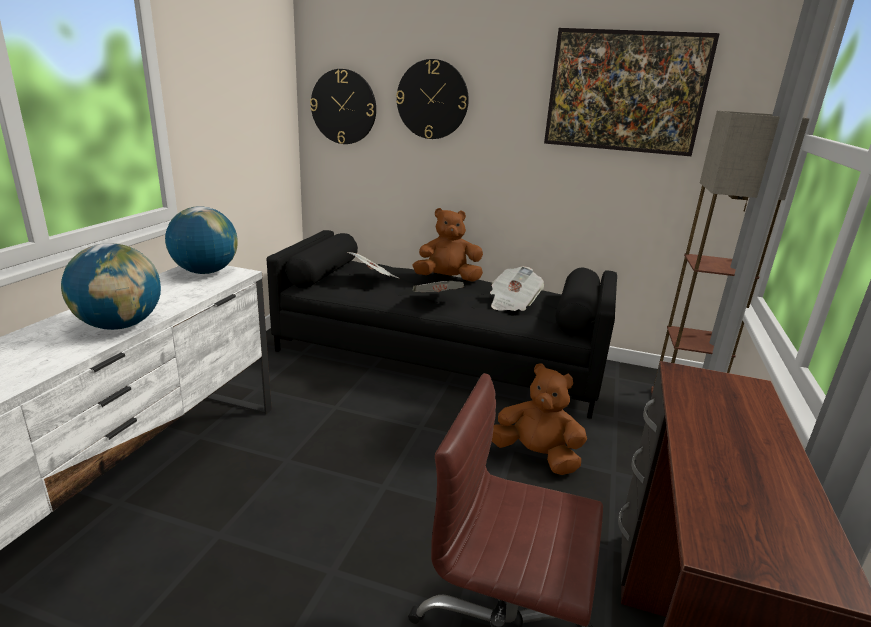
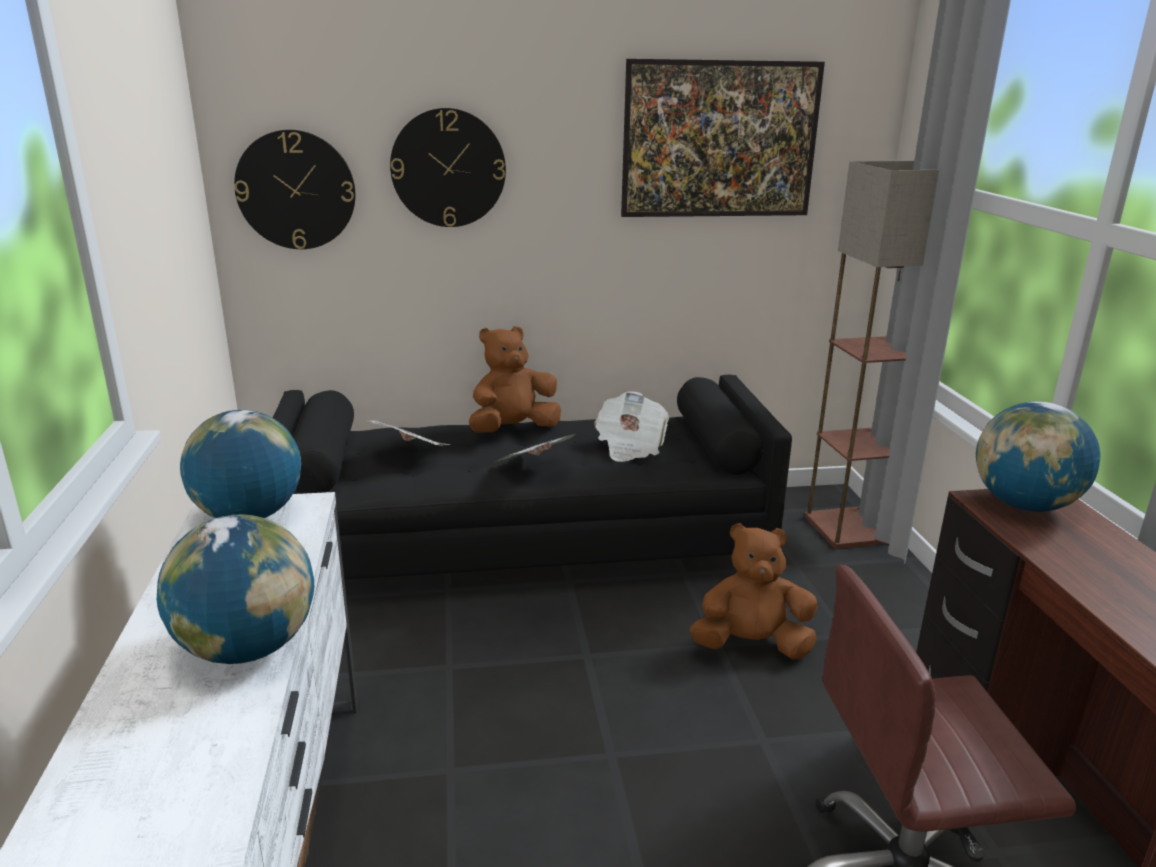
camera: 25 degrees left, 0 degrees up
none -> globe [976,401,1100,512]

